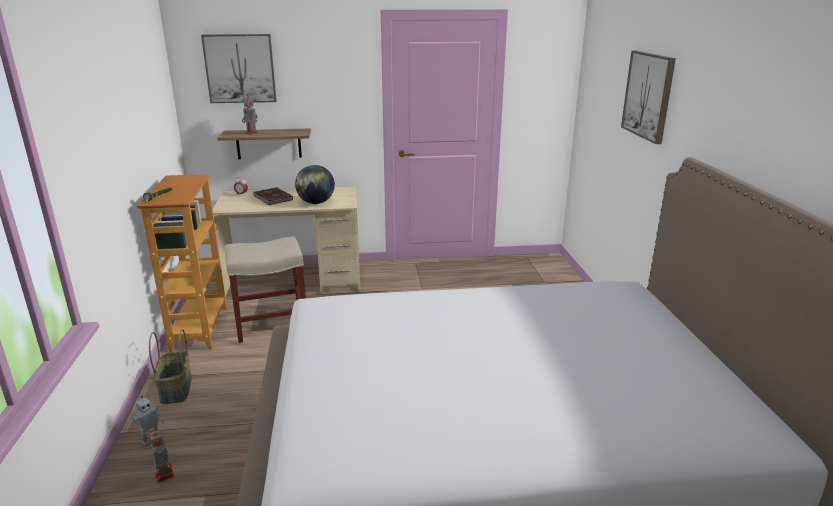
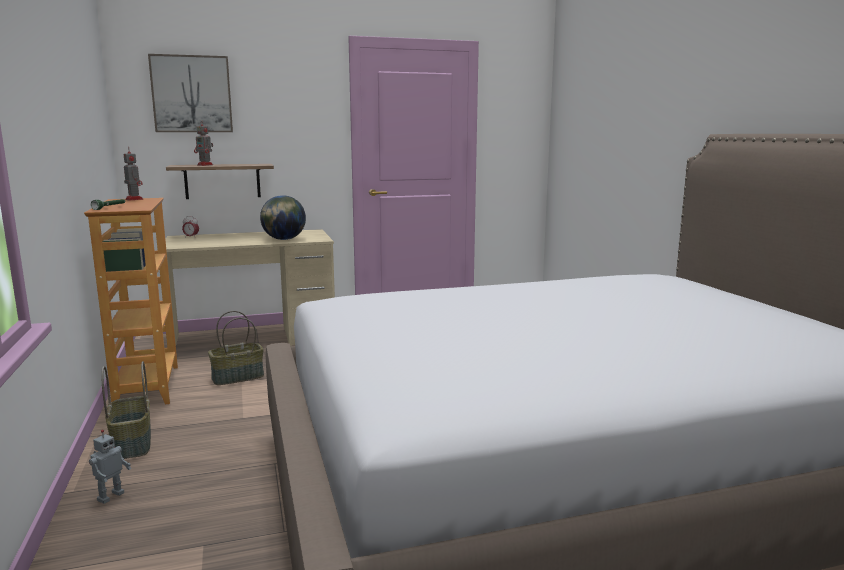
camera: 10 degrees left, 10 degrees down
toy robot [150,428,174,483] -> toy robot moved to [124,147,143,200]
beige stool [225,236,306,343] -> basket [208,311,264,385]
brown book [254,187,293,205] -> none
picture [621,51,676,144] -> none

